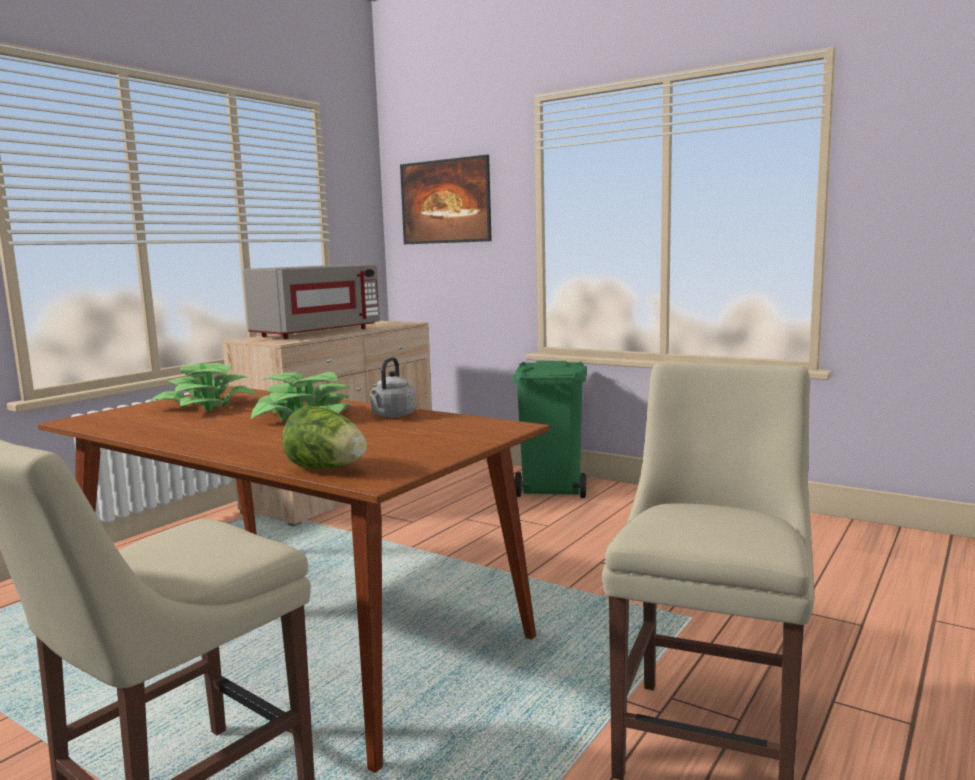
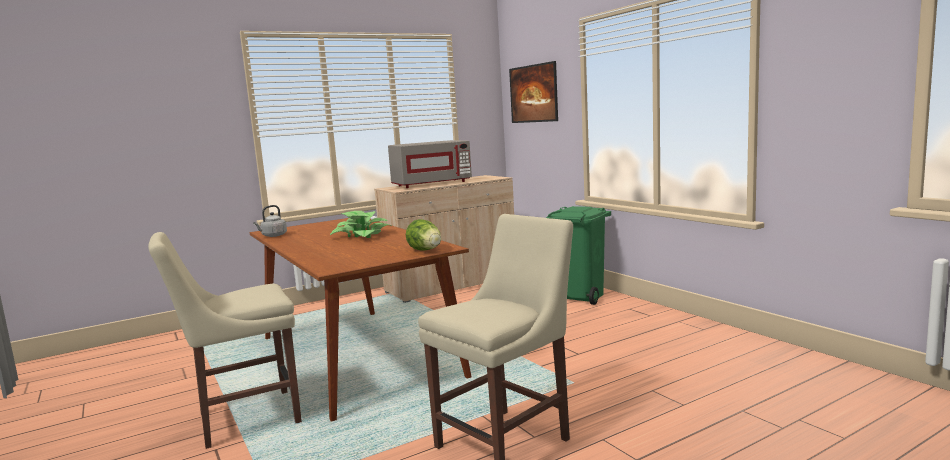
camera: 25 degrees right, 0 degrees up
potted plant [148,363,258,411] -> none
lettuce [282,406,367,469] -> lettuce moved to [406,219,441,251]
grey kettle [370,357,417,418] -> grey kettle moved to [253,205,287,237]

